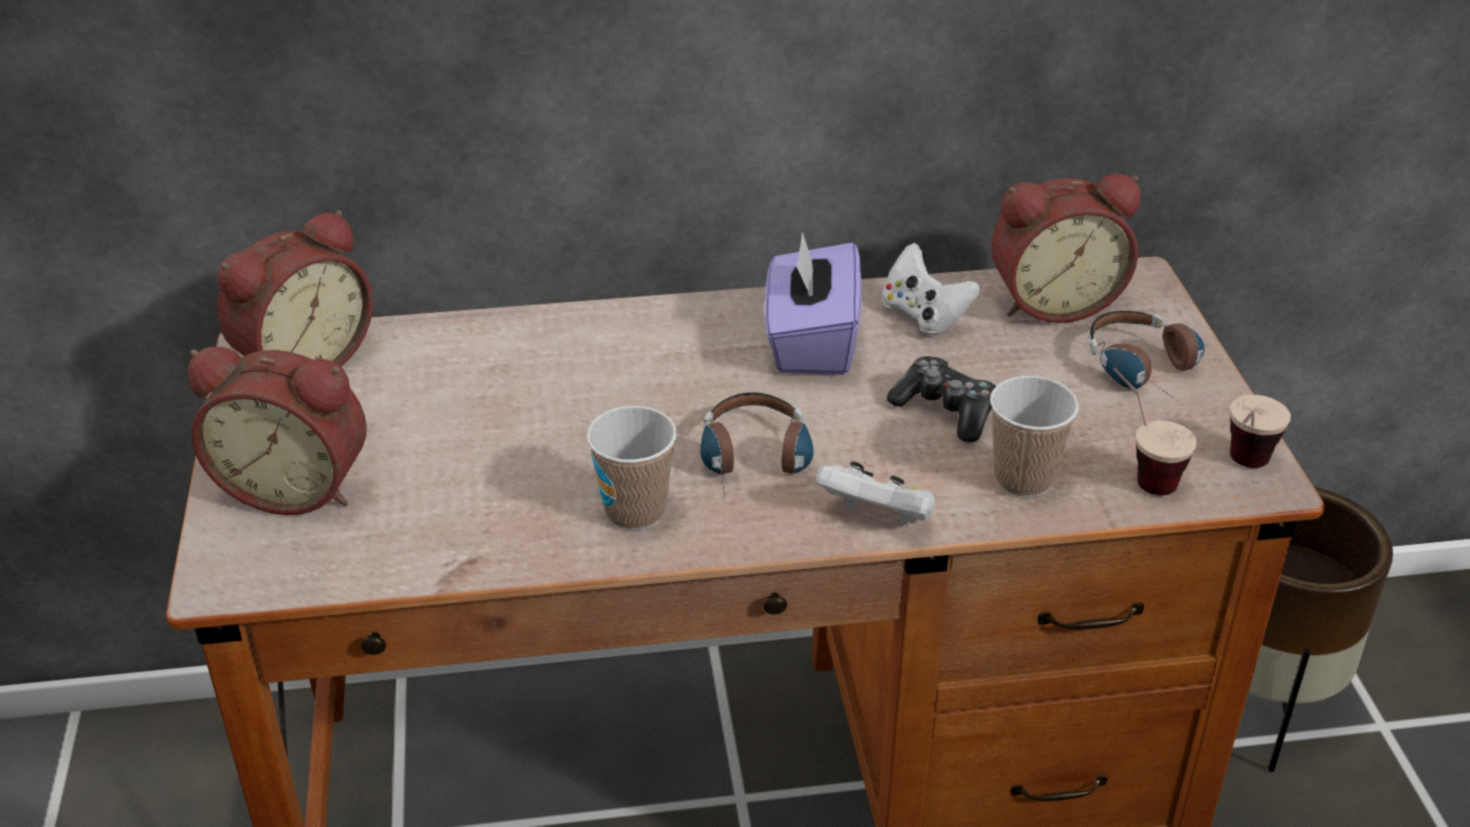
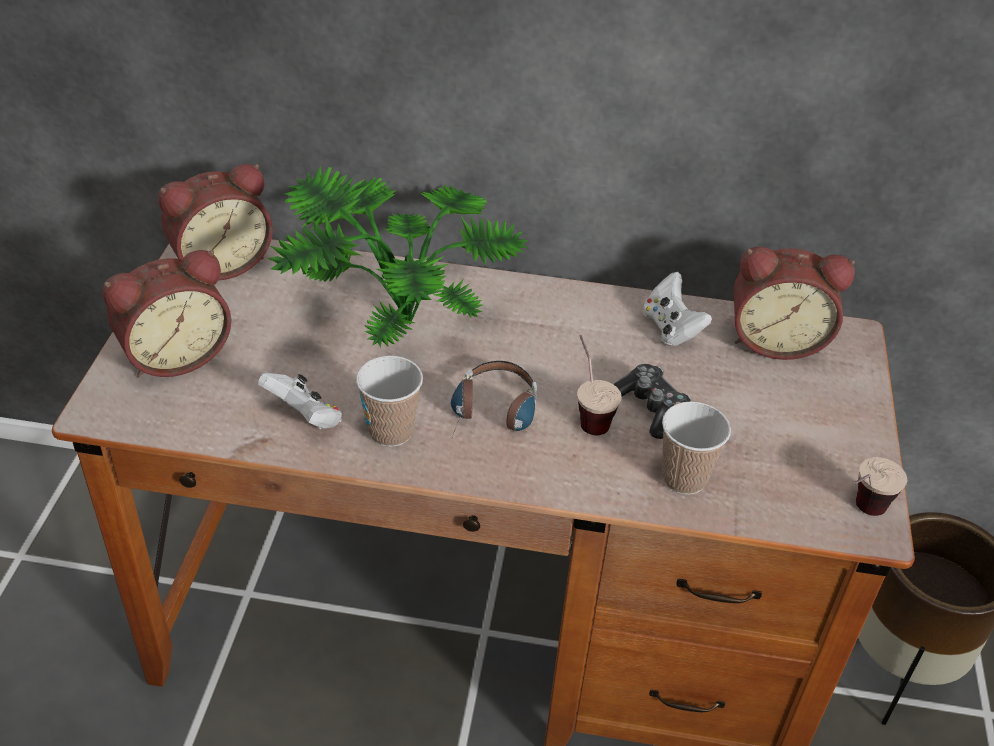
camera: 15 degrees right, 5 degrees up
alarm clock [188,347,367,515] -> alarm clock turned 60 degrees counterclockwise [102,250,231,377]
purple tissue box [765,232,861,375] -> none
white game controller [816,461,935,525] -> white game controller moved to [258,372,342,429]
headphones [1089,311,1205,403] -> none
cup [1113,367,1197,495] -> cup moved to [577,335,622,435]
none -> potted plant [268,166,528,348]

